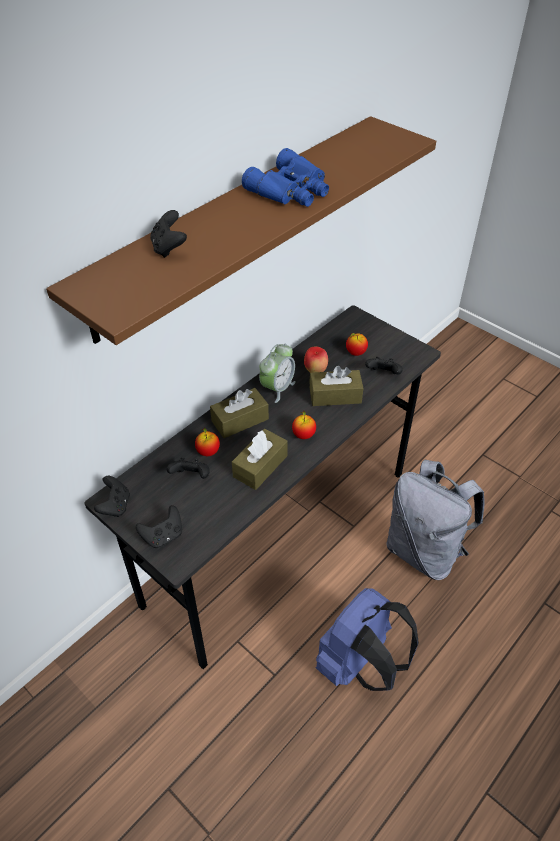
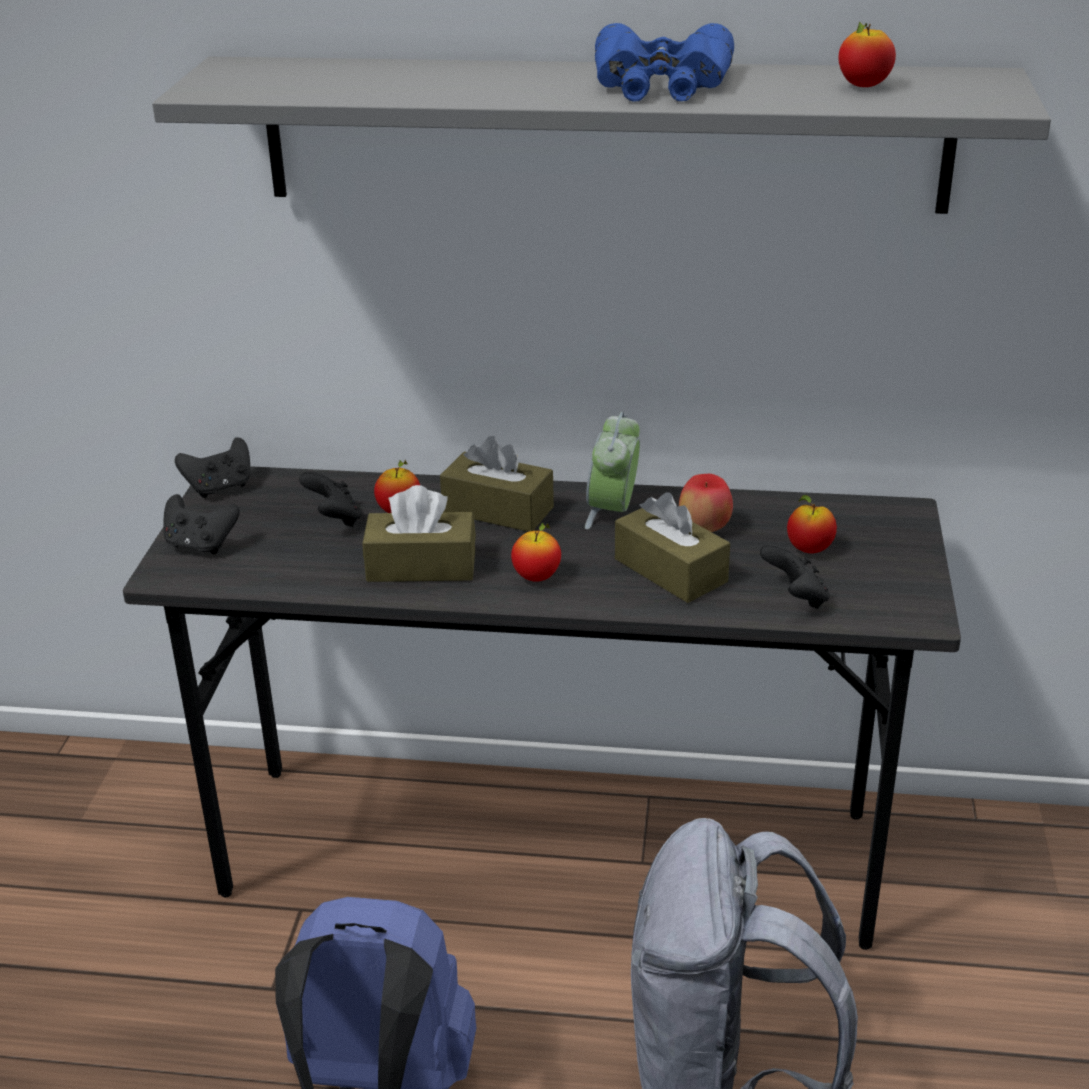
camera: 55 degrees right, 15 degrees down
brown shelf [46,116,436,345] -> grey shelf [152,57,1051,214]
black game controller [150,210,187,258] -> none
alarm clock [259,343,296,403] -> alarm clock turned 105 degrees clockwise [585,412,640,530]
none -> apple [838,21,896,87]

